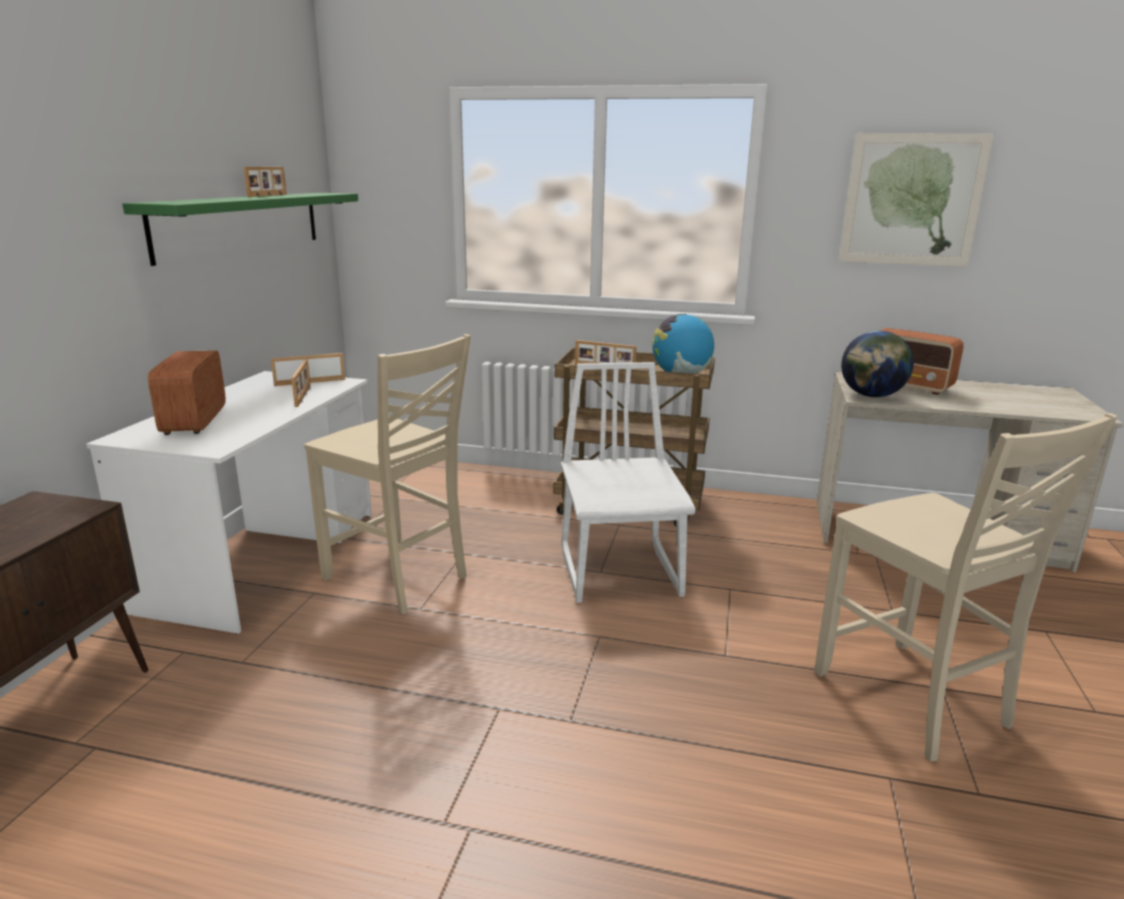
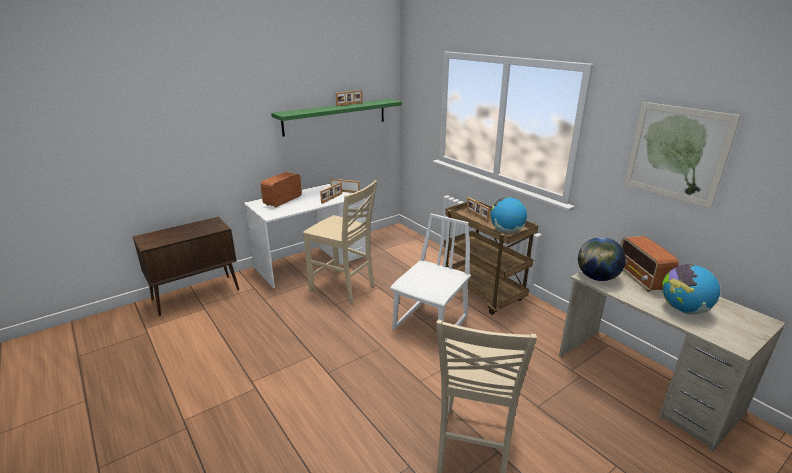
camera: 40 degrees right, 5 degrees up
beige chair [304,334,471,615] -> beige chair turned 45 degrees counterclockwise [303,180,377,305]
none -> globe [662,264,720,315]

